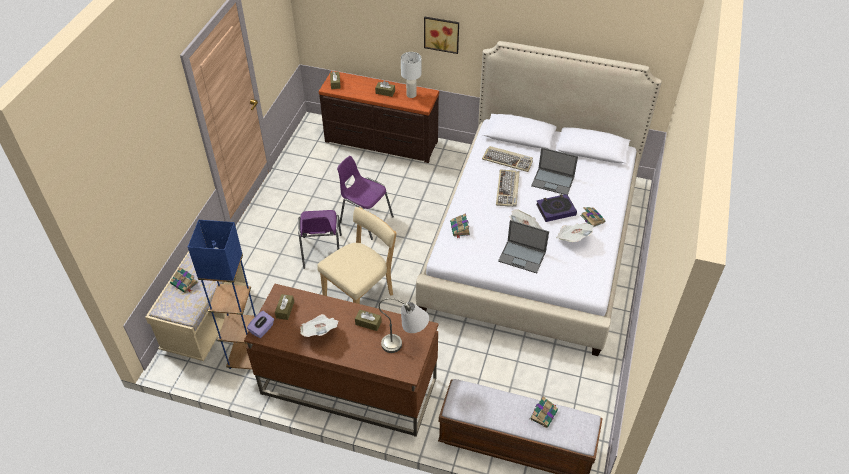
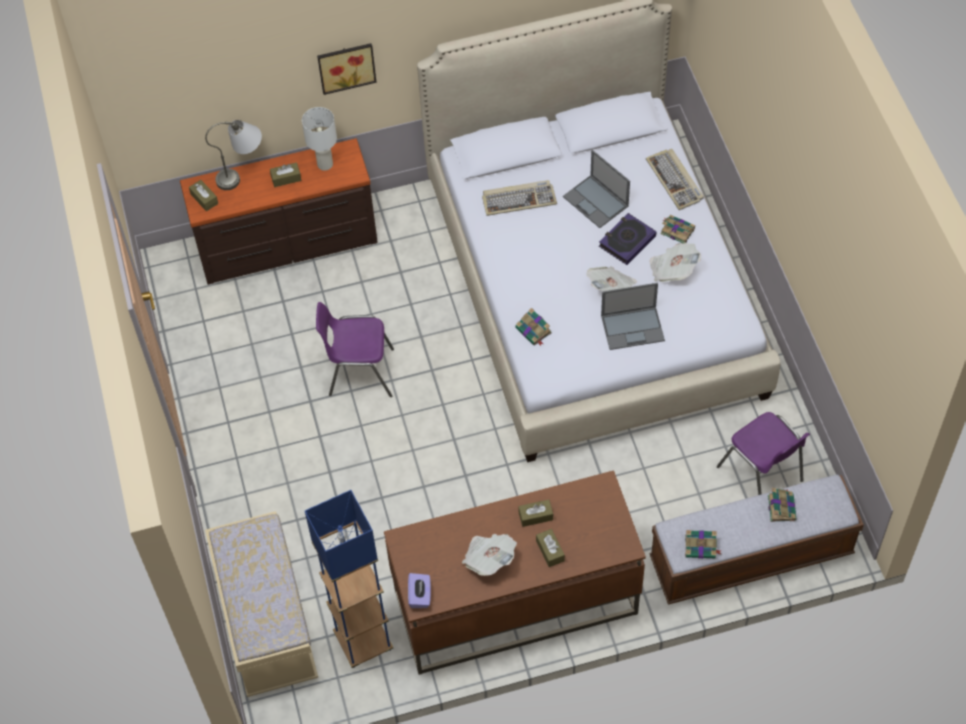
camera: 30 degrees left, 10 degrees up
book [170,267,198,293] -> book moved to [685,530,722,558]
brown tissue box [275,294,294,320] -> brown tissue box moved to [536,529,565,567]
purple chair [298,210,342,269] -> purple chair moved to [717,412,810,495]
beige chair [317,207,397,304] -> none
grey table lamp [379,298,429,353] -> grey table lamp moved to [205,120,262,190]
keyboard [496,170,520,207] -> keyboard moved to [646,149,704,210]
laptop [531,147,578,195] -> laptop turned 60 degrees clockwise [563,150,630,228]

